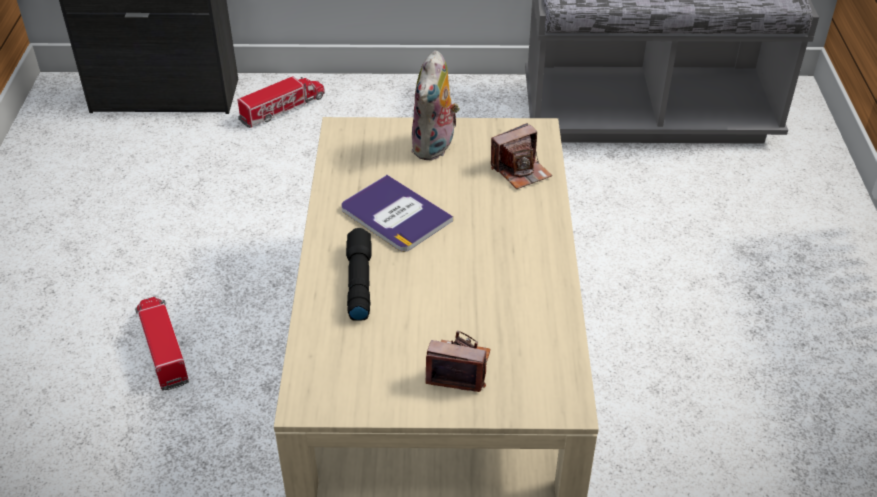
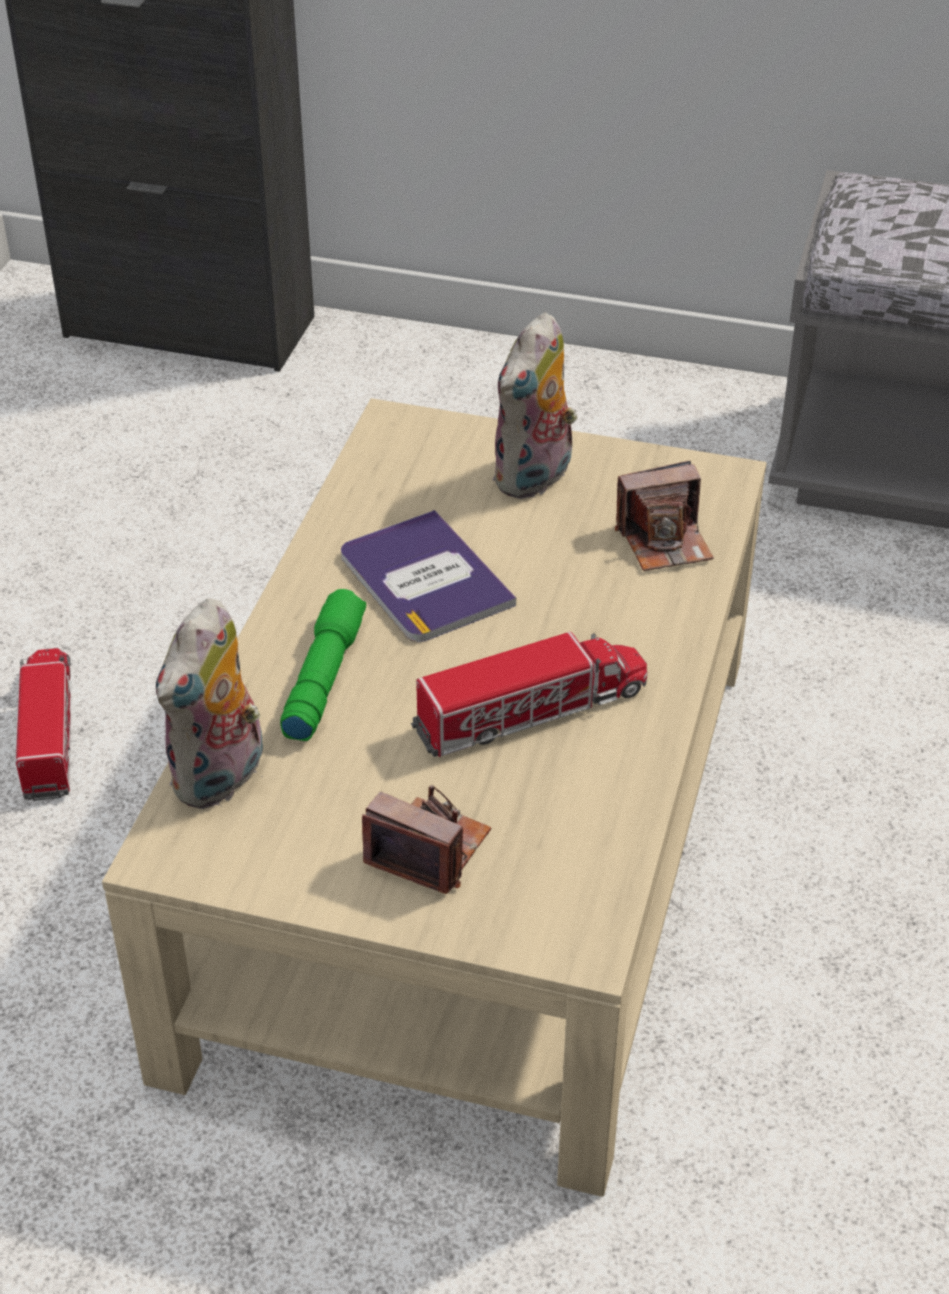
camera: 15 degrees right, 0 degrees up
toy truck [238,76,325,128] -> toy truck moved to [411,632,647,757]
black flashlight [346,228,372,321] -> green flashlight [280,589,366,741]
none -> plush toy [156,598,263,809]

